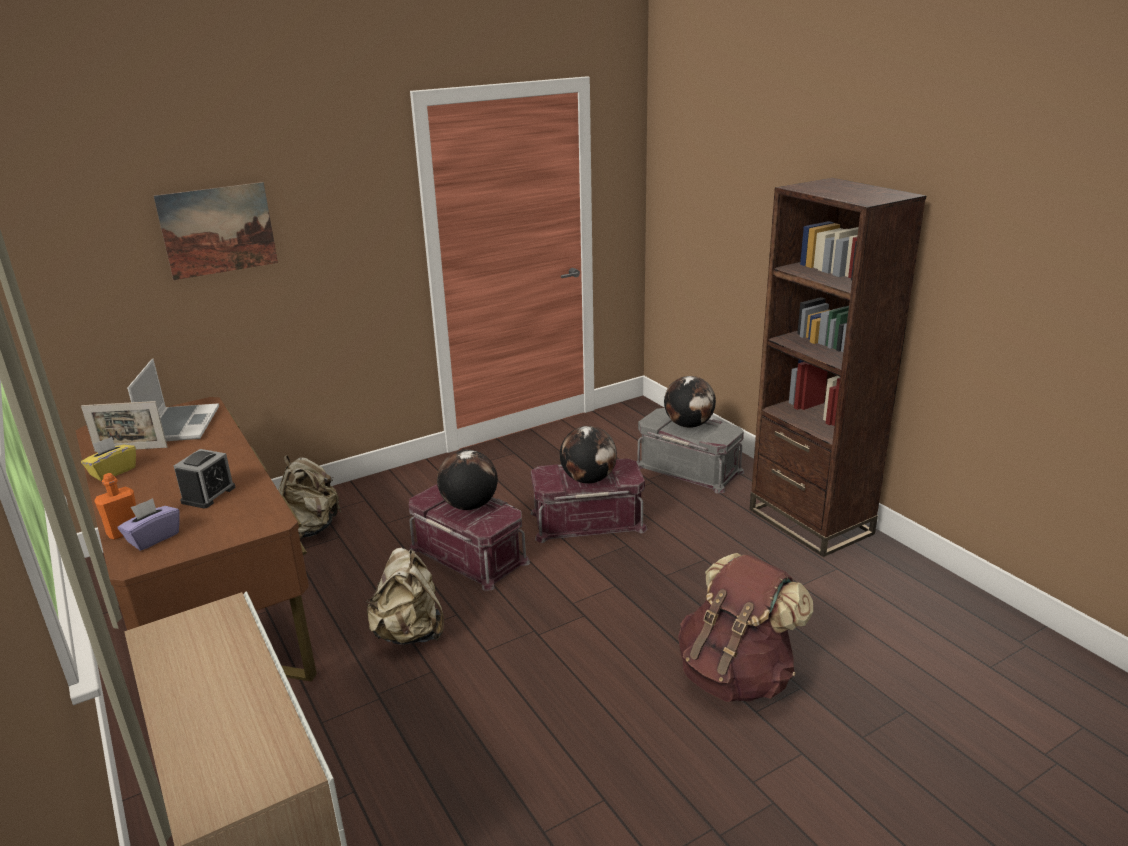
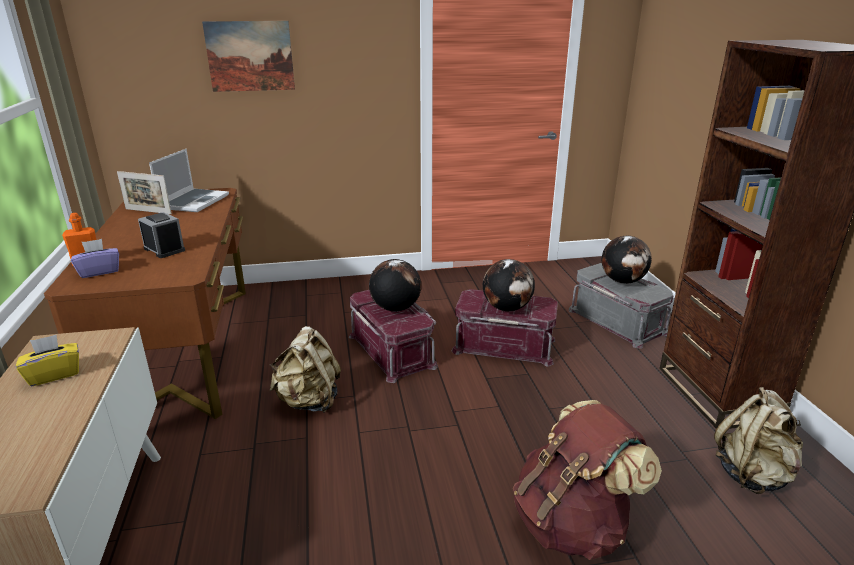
camera: 20 degrees right, 0 degrees up
yellow tissue box [81,437,136,482] -> yellow tissue box moved to [16,335,79,386]
alarm clock [174,449,235,508] -> alarm clock turned 90 degrees counterclockwise [138,212,185,258]
beige backpack [278,455,341,538] -> beige backpack moved to [714,387,803,494]

